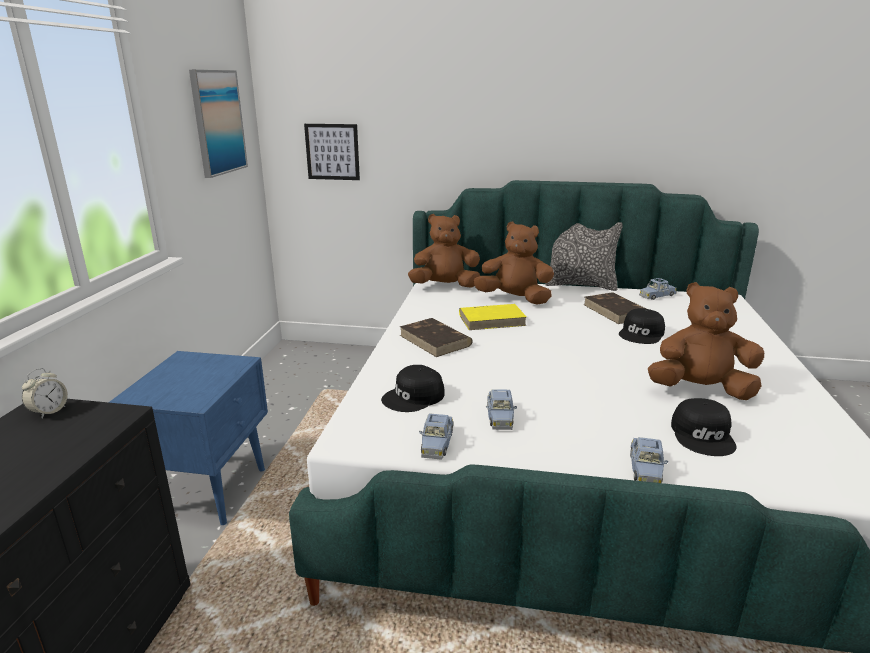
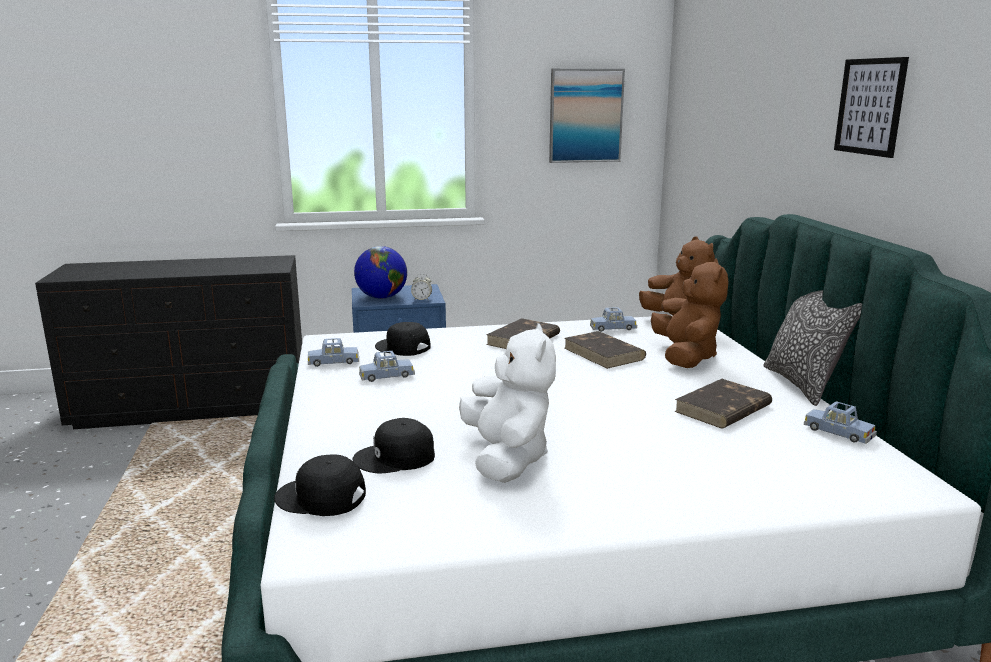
camera: 70 degrees right, 5 degrees down
alarm clock [22,368,68,418] -> alarm clock moved to [411,274,432,301]
picture [304,124,360,180] -> picture moved to [834,57,909,158]
yellow book [459,304,527,330] -> brown book [564,331,646,369]
black cap [619,308,665,344] -> black cap moved to [274,455,366,516]
blue toy car [630,437,668,483] -> blue toy car moved to [590,307,637,332]
brown plush toy [648,282,764,400] -> white plush toy [459,324,556,483]
none -> globe [354,246,407,299]

